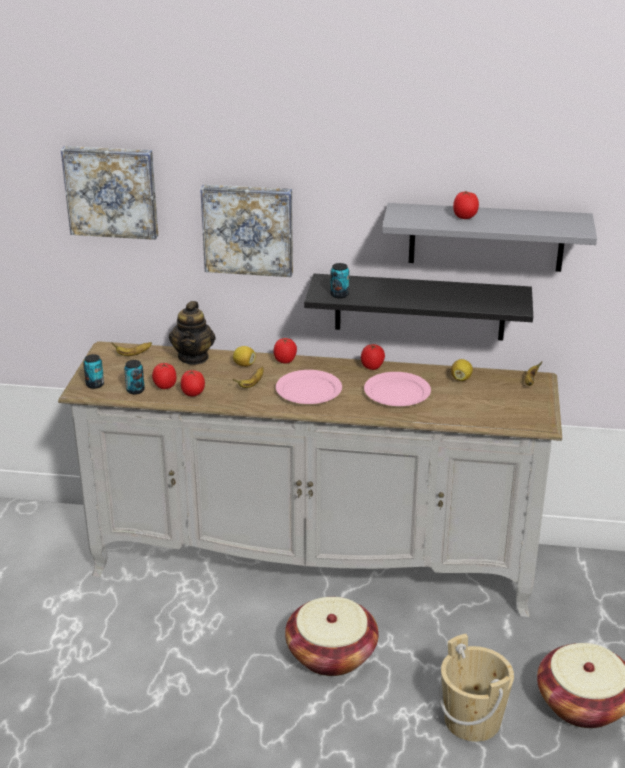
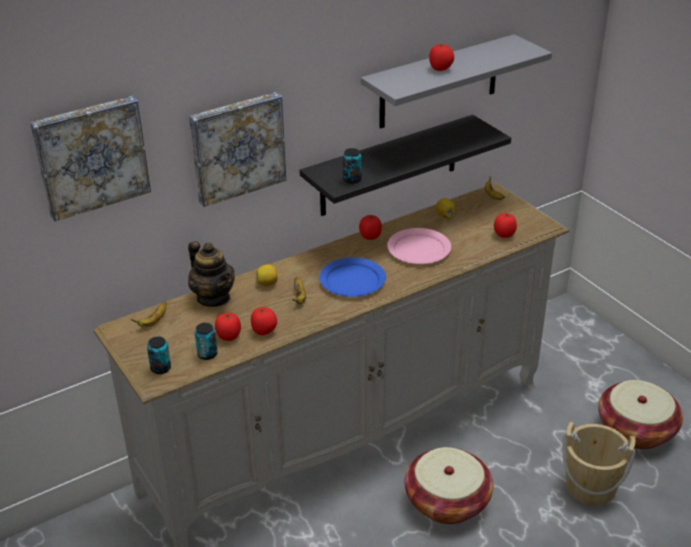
camera: 40 degrees left, 5 degrees up
tomato [274,338,297,363] -> tomato moved to [494,213,517,238]
pink plate [276,370,342,404] -> blue plate [319,257,386,297]

